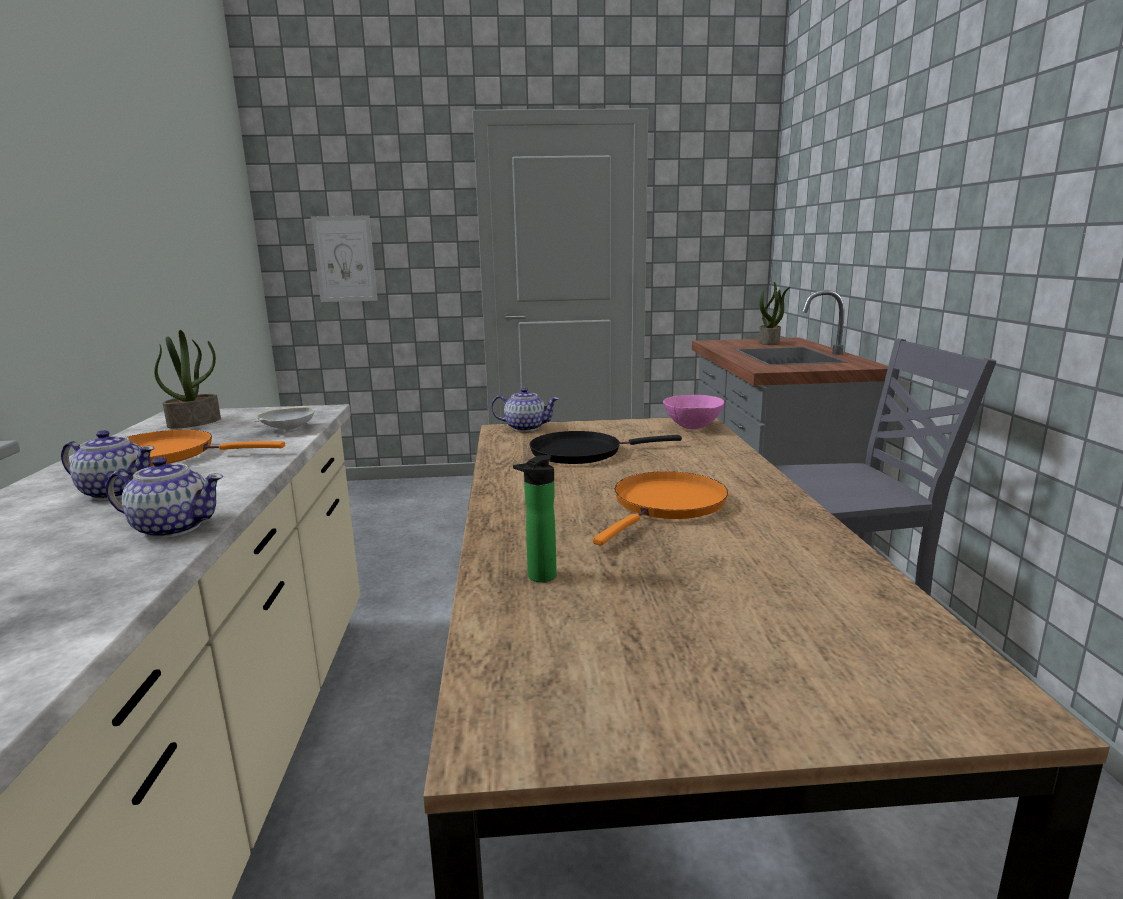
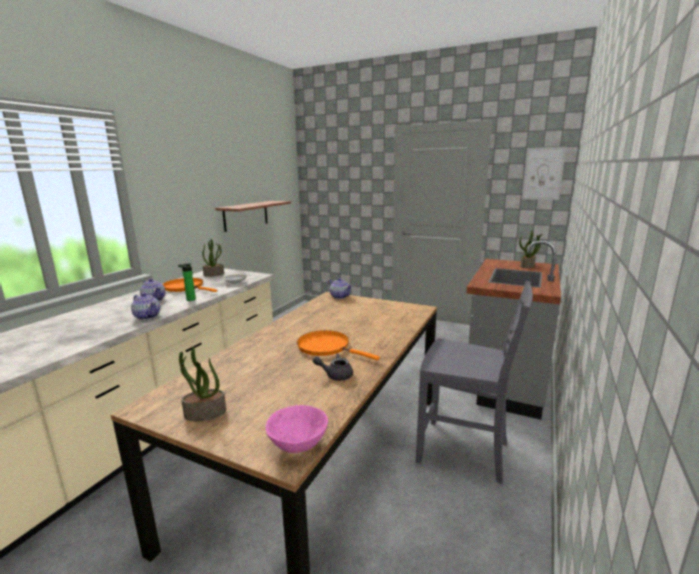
camera: 30 degrees right, 0 degrees up
picture [311,215,377,302] -> picture moved to [522,147,566,200]
bottle [513,455,557,582] -> bottle moved to [178,263,196,301]
black frying pan [530,431,682,464] -> none
orange frying pan [593,471,728,546] -> orange frying pan turned 120 degrees counterclockwise [297,330,380,360]
pink bowl [663,395,725,429] -> pink bowl moved to [265,405,328,453]
none -> potted plant [179,347,226,421]
none -> shelf [215,201,291,232]
none -> grey teapot [313,353,353,381]

